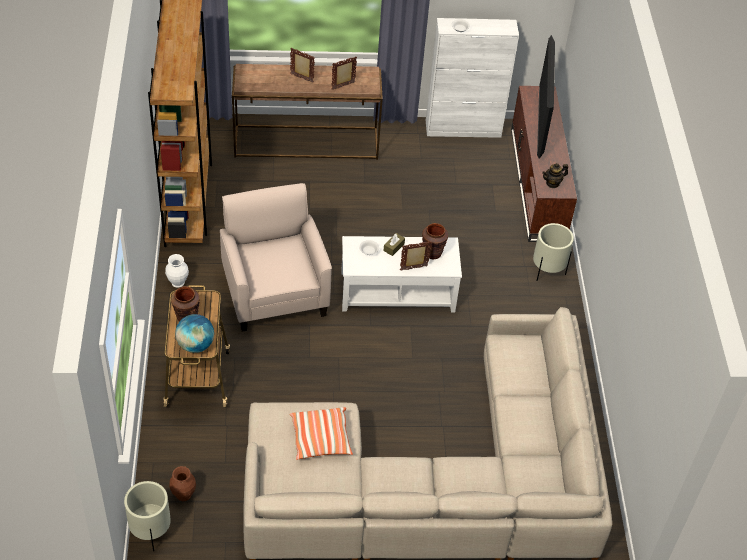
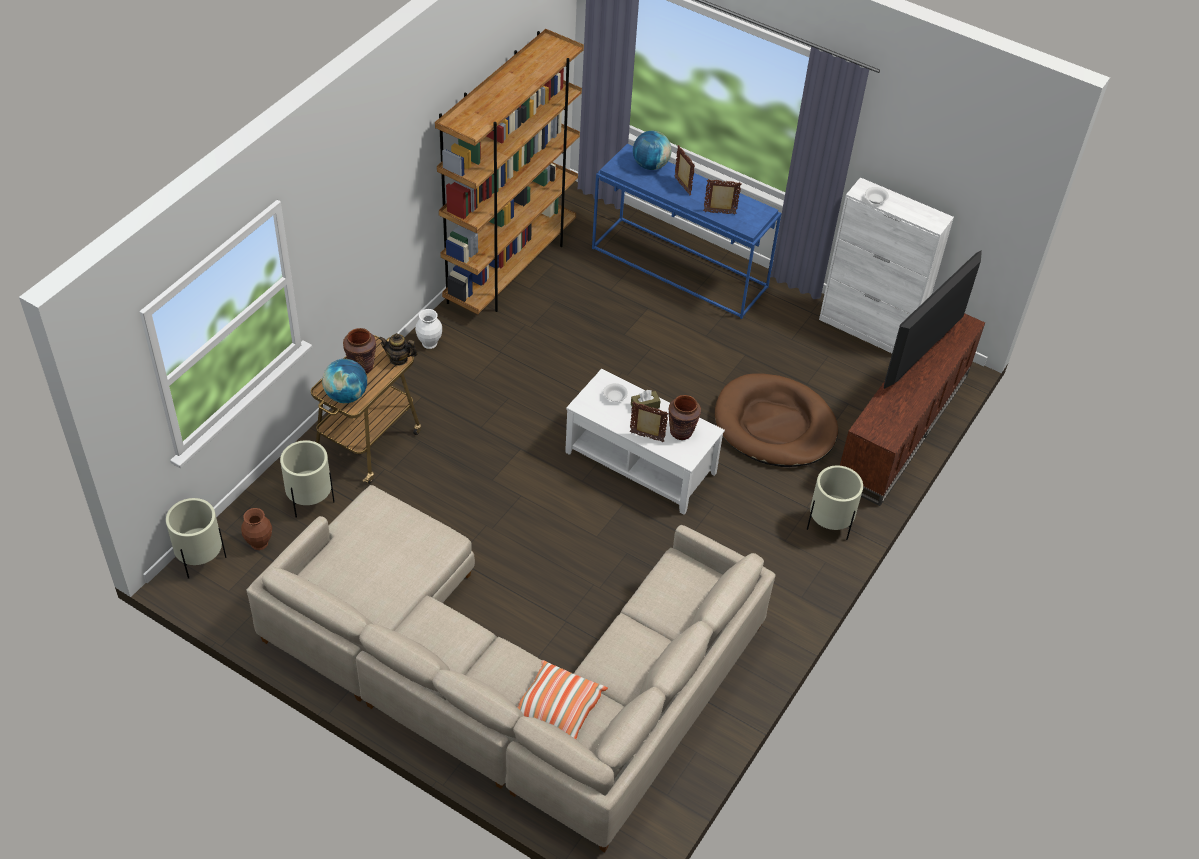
camera: 35 degrees right, 0 degrees up
beige armchair [220,183,332,332] -> none
brown console table [232,64,383,160] -> blue console table [592,144,782,319]
pillow [290,407,353,460] -> pillow moved to [517,660,608,739]
teapot [542,163,568,188] -> teapot moved to [379,333,418,366]
none -> beige planter [280,440,335,518]
none -> globe [633,131,672,170]
none -> brown dog bed [715,373,838,467]

